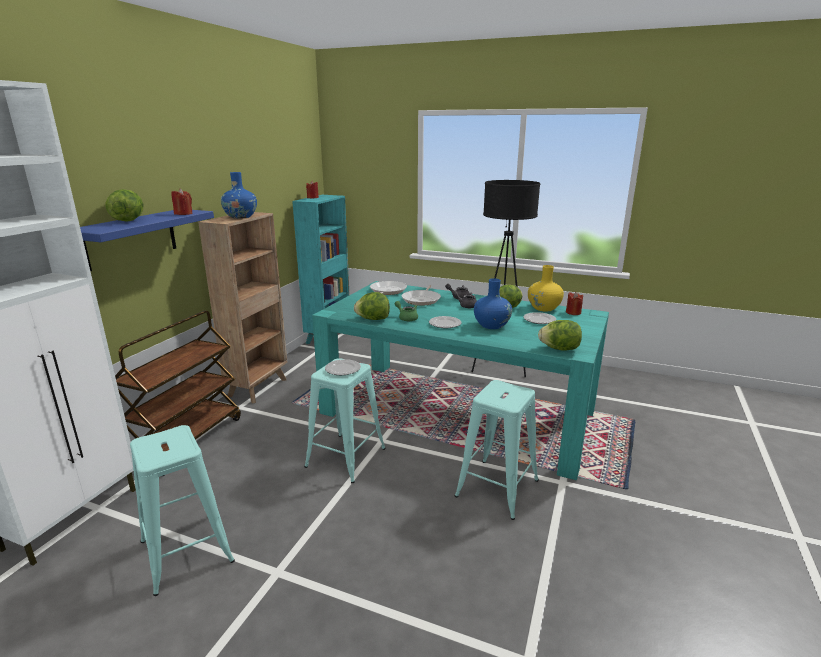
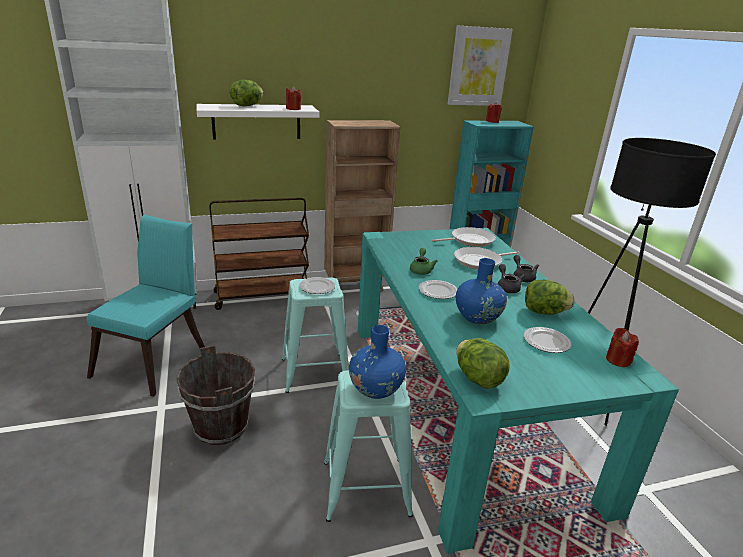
camera: 50 degrees right, 5 degrees up
blue shelf [80,210,214,271] -> white shelf [197,104,320,139]
turquoise stool [130,425,235,596] -> turquoise chair [87,215,205,397]
blue vase [221,172,257,219] -> blue vase moved to [349,325,406,399]
lettuce [354,292,390,320] -> none
yellow vase [528,265,564,312] -> none
none -> brown bucket [176,345,255,445]
none -> picture [448,25,513,106]

